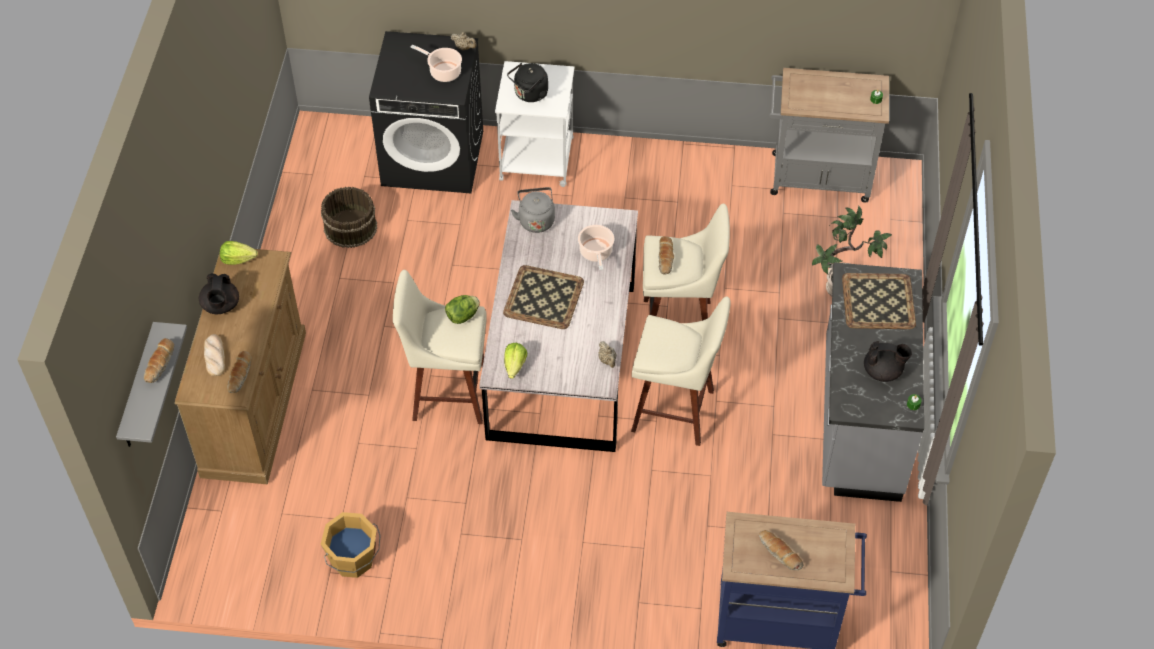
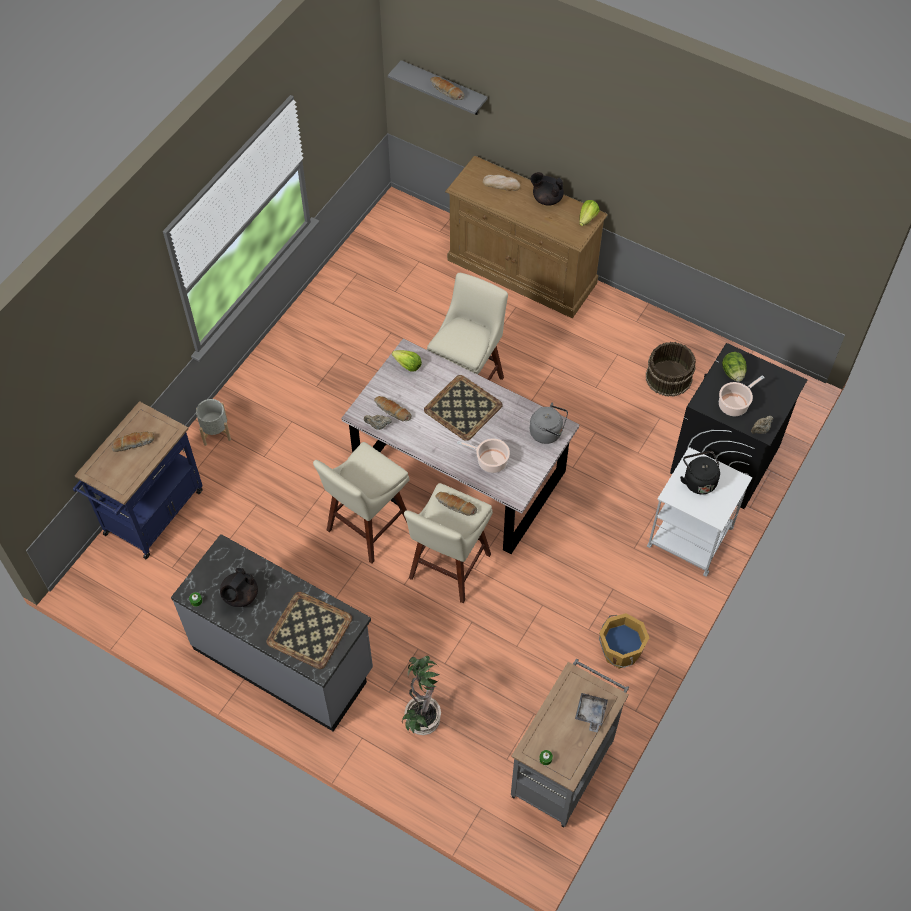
camera: 115 degrees right, 5 degrees up
bread [227,351,252,393] -> bread moved to [374,396,412,422]
orange bucket [320,512,381,578] -> orange bucket moved to [599,613,649,669]
lettuce [445,295,480,324] -> lettuce moved to [722,352,747,382]
none -> grey planter [196,399,231,446]
none -> grey tray [575,693,608,733]

